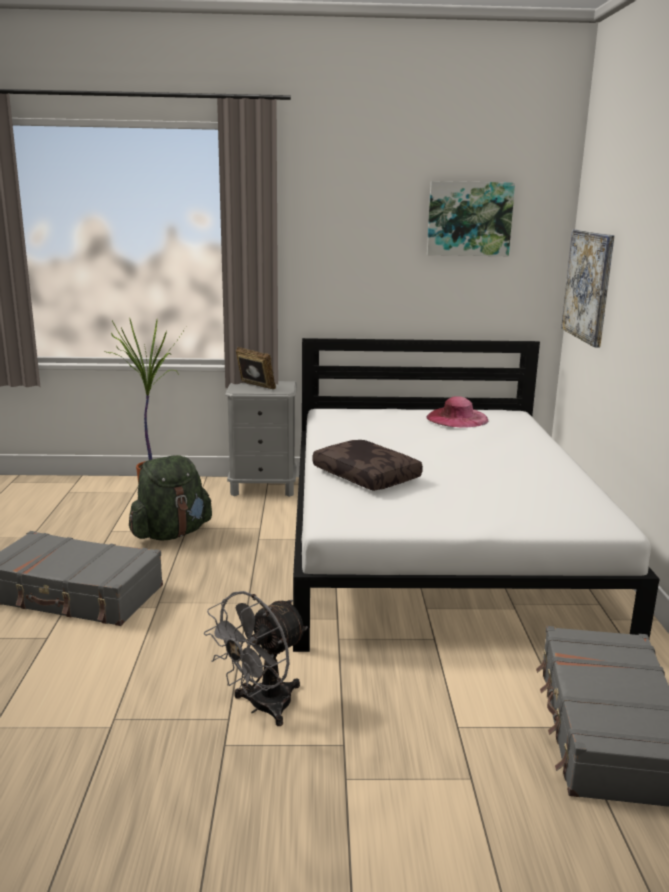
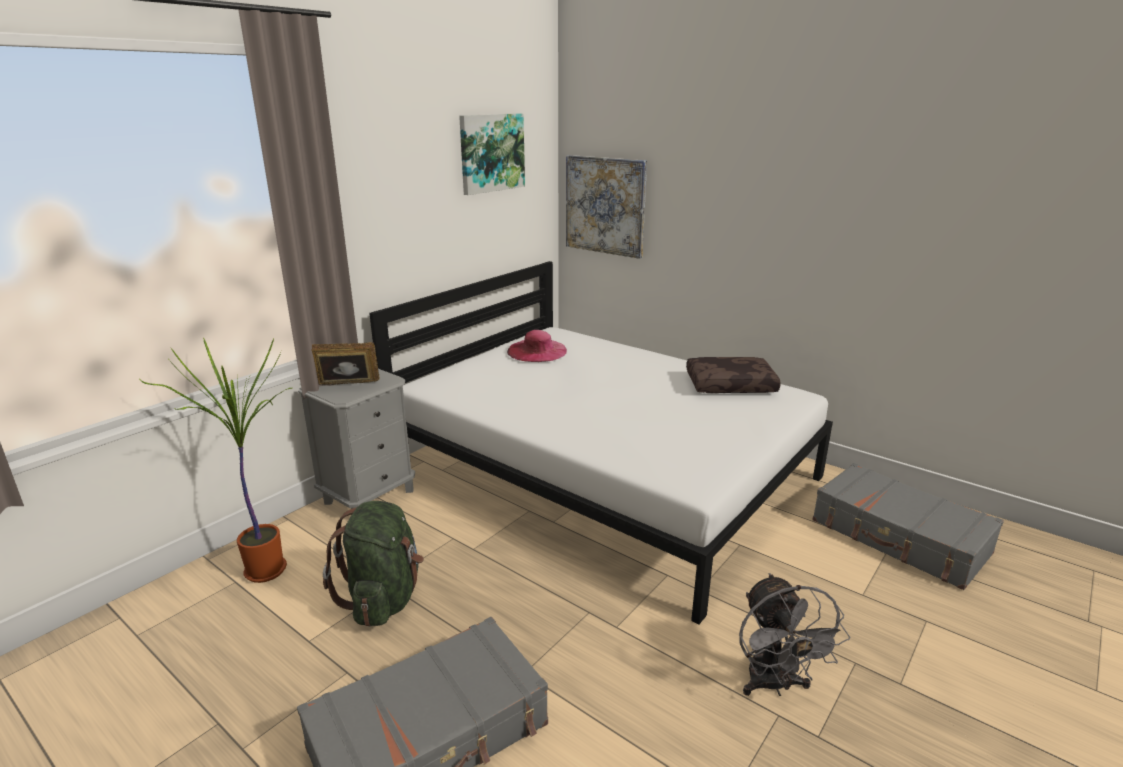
camera: 50 degrees left, 5 degrees up
brown pillow [312,440,423,491] -> brown pillow moved to [686,357,781,393]

